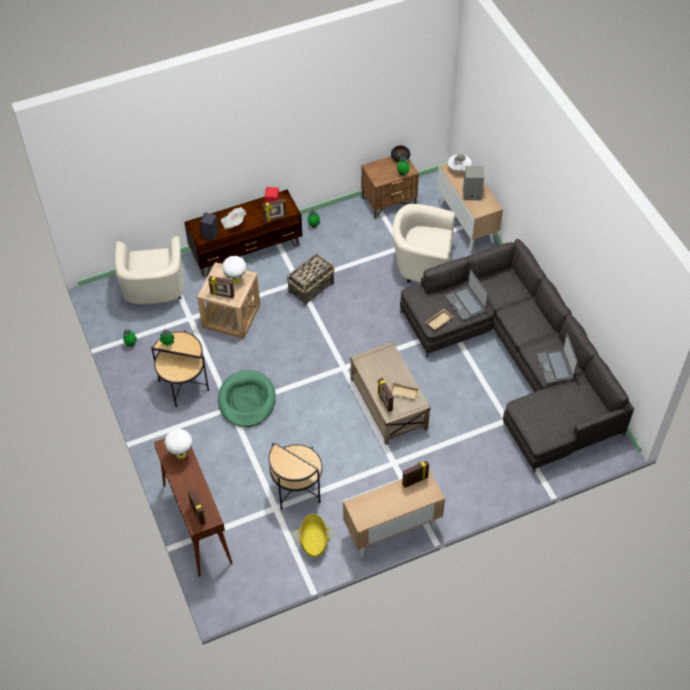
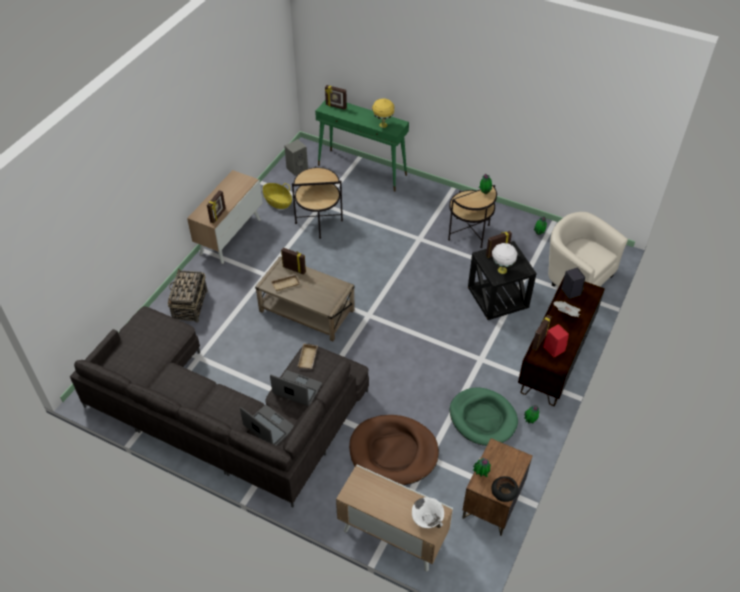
camera: 140 degrees right, 5 degrees down
brown console table [154,438,232,577] -> green console table [315,100,409,192]
white table lamp [164,429,192,459] -> yellow table lamp [372,98,394,128]
beige side table [197,262,260,339] -> black side table [468,241,536,320]
green dog bed [218,370,276,427] -> green dog bed moved to [450,388,518,446]
basket [287,253,335,306] -> basket moved to [168,268,208,323]
beige armchair [393,204,455,283] -> brown dog bed [349,415,439,485]
grey speaker [463,166,484,200] -> grey speaker moved to [284,139,308,176]
laptop [537,334,578,384] -> laptop moved to [240,405,294,446]

